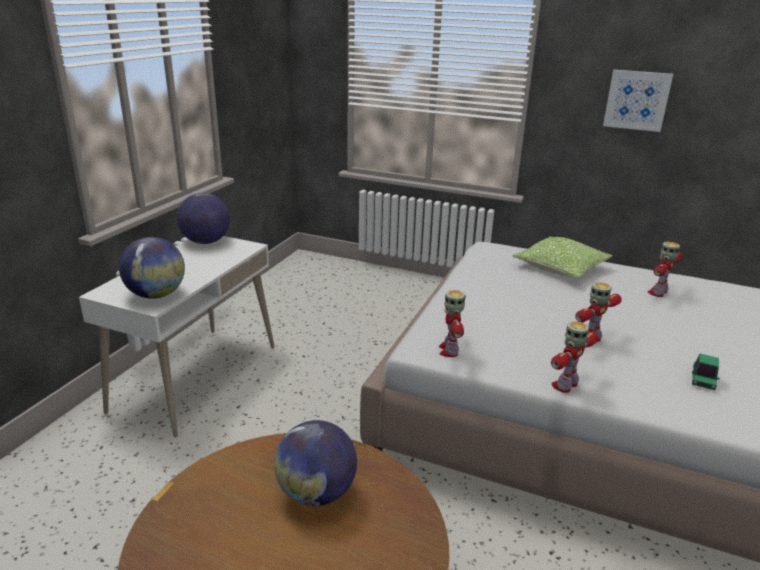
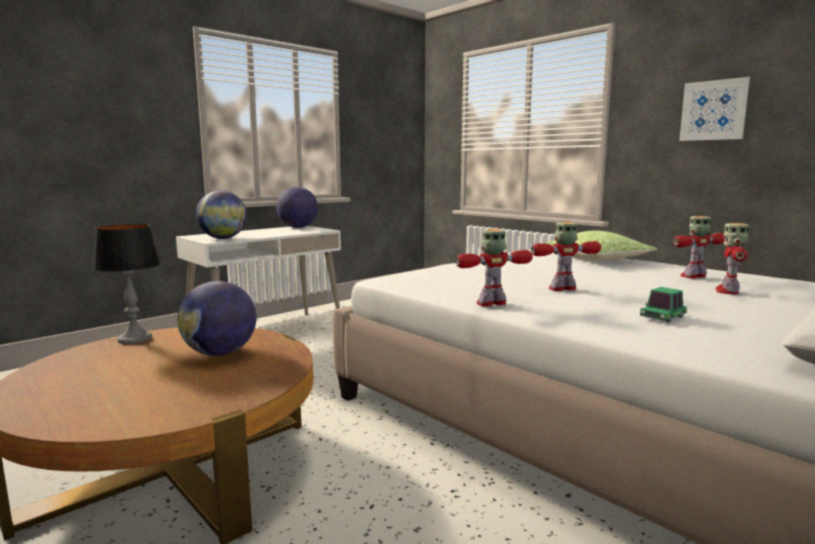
camera: 25 degrees right, 15 degrees down
toy robot [439,290,466,357] -> toy robot moved to [715,223,750,294]
none -> table lamp [93,224,160,344]

